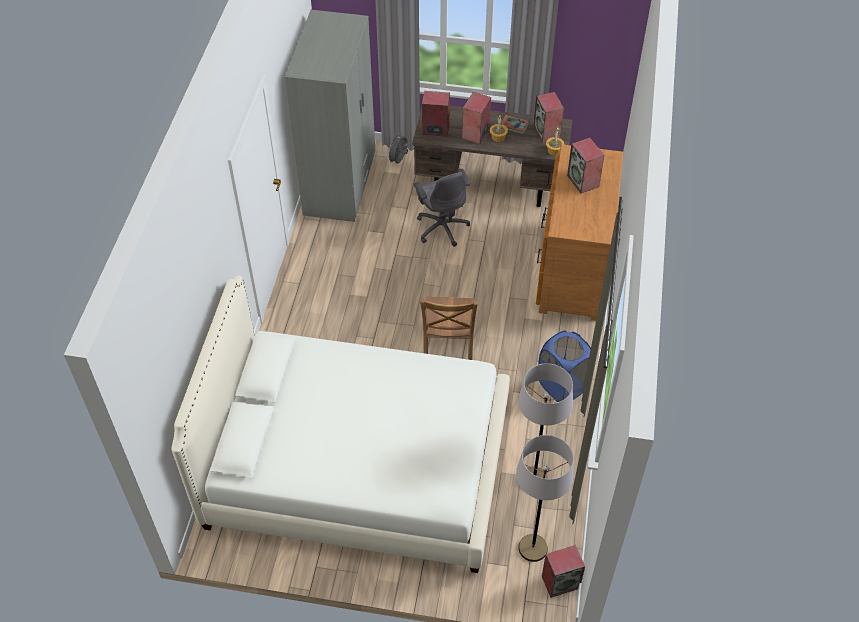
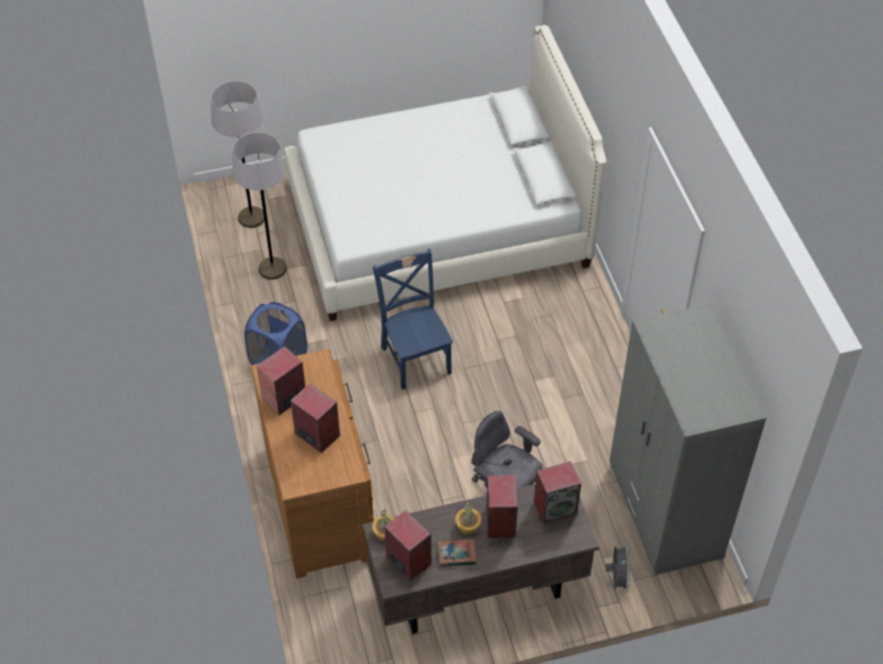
camera: 155 degrees right, 0 degrees up
brown chair [420,297,478,360] -> blue chair [373,249,453,390]
speaker [542,545,585,598] -> speaker moved to [257,346,305,415]

